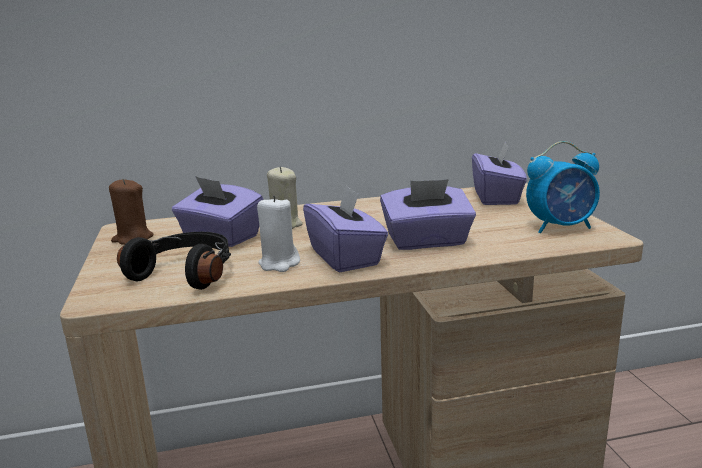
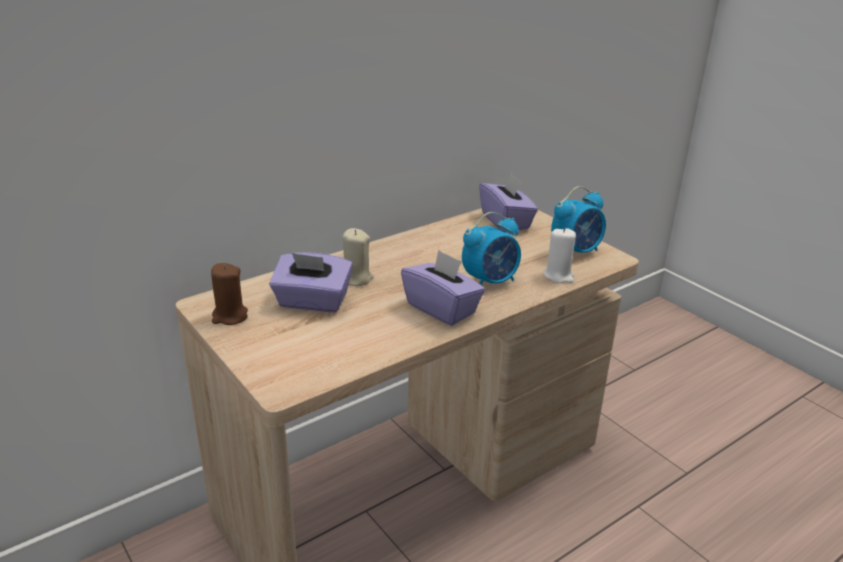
camera: 25 degrees left, 10 degrees up
black headphones [117,232,231,290] -> none
white candle [257,195,300,272] -> white candle moved to [544,227,576,283]
purple tissue box [380,179,476,250] -> alarm clock [462,212,521,285]

